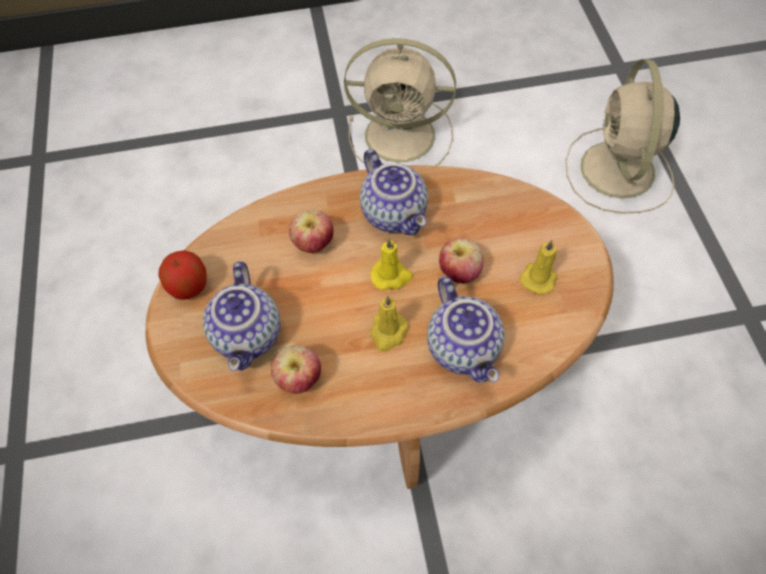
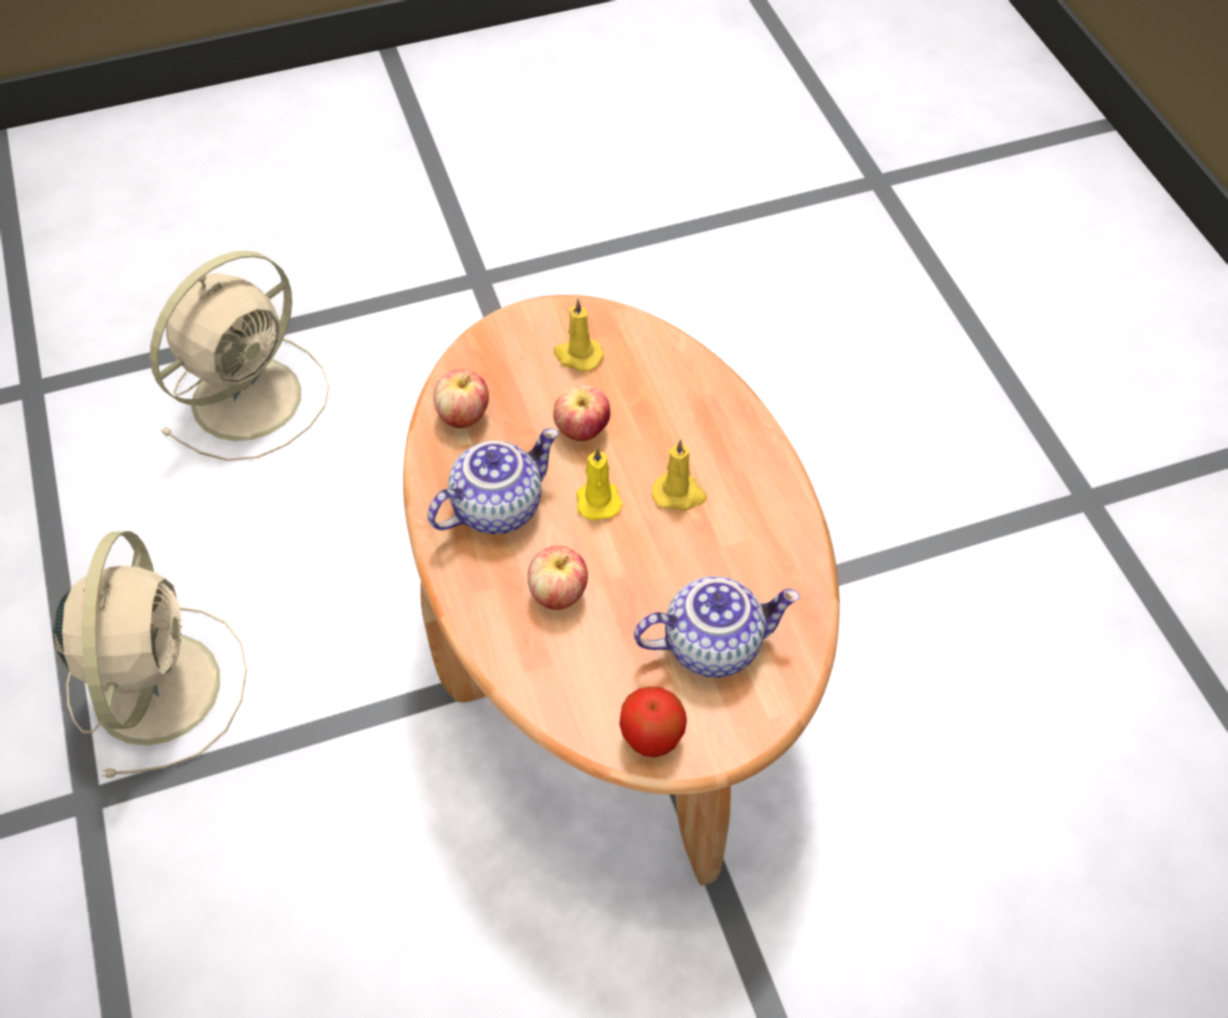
camera: 100 degrees left, 5 degrees down
apple [271,345,321,394] -> apple moved to [434,369,489,428]
teapot [427,276,505,383] -> none
beige fan [566,59,680,214] -> beige fan turned 45 degrees counterclockwise [150,251,330,461]

